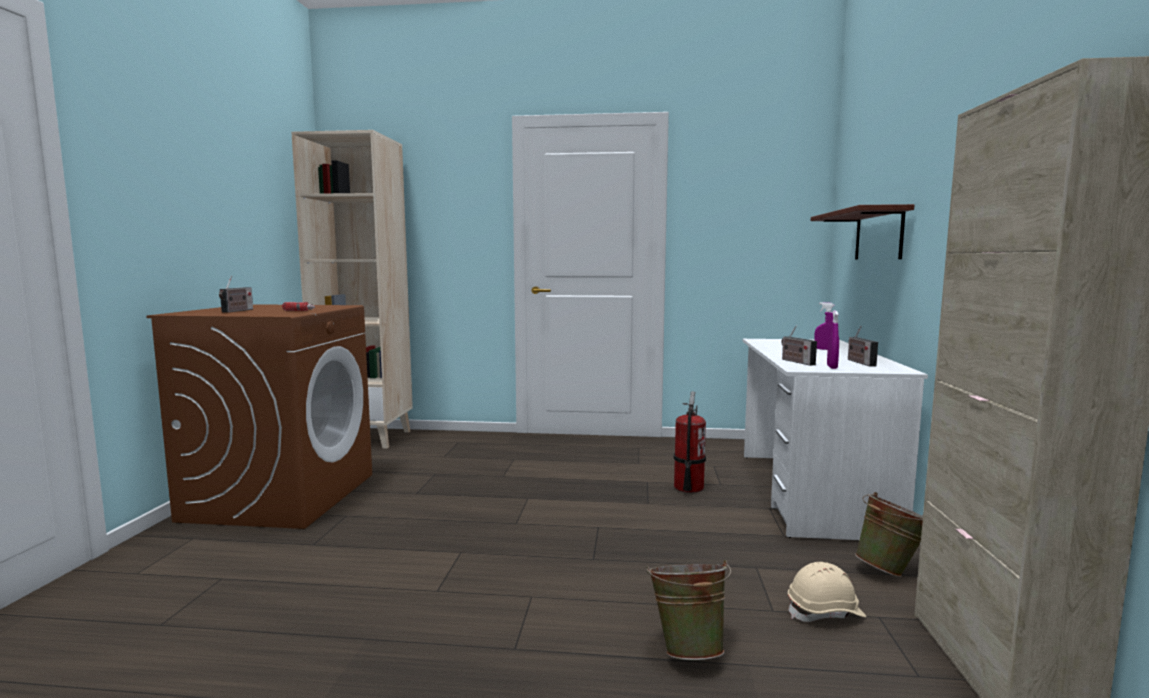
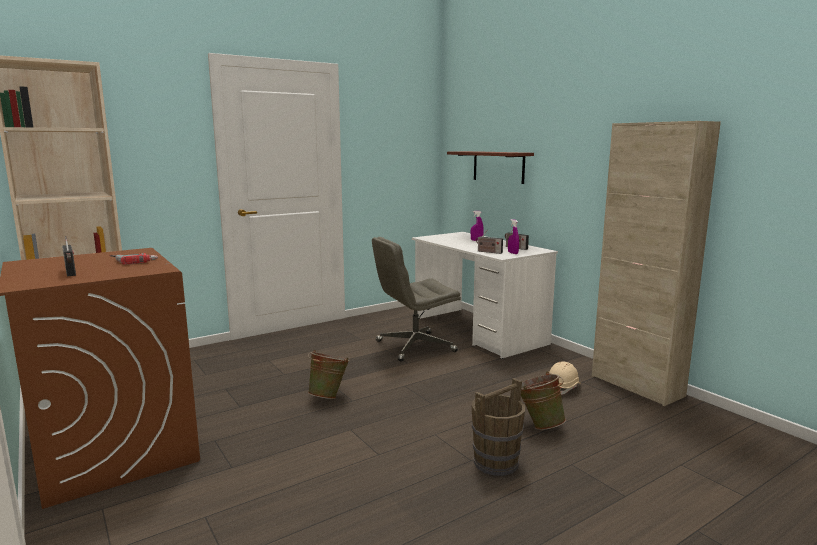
camera: 40 degrees left, 5 degrees up
fire extinguisher [674,391,706,493] -> grey office chair [372,237,461,362]
green bucket [855,492,923,577] -> green bucket moved to [308,350,350,399]
none -> brown bucket [472,378,525,476]

